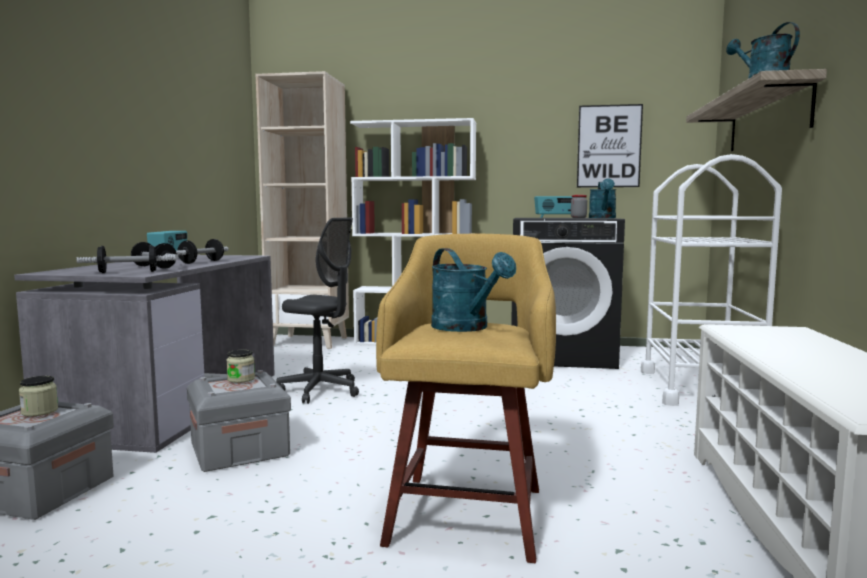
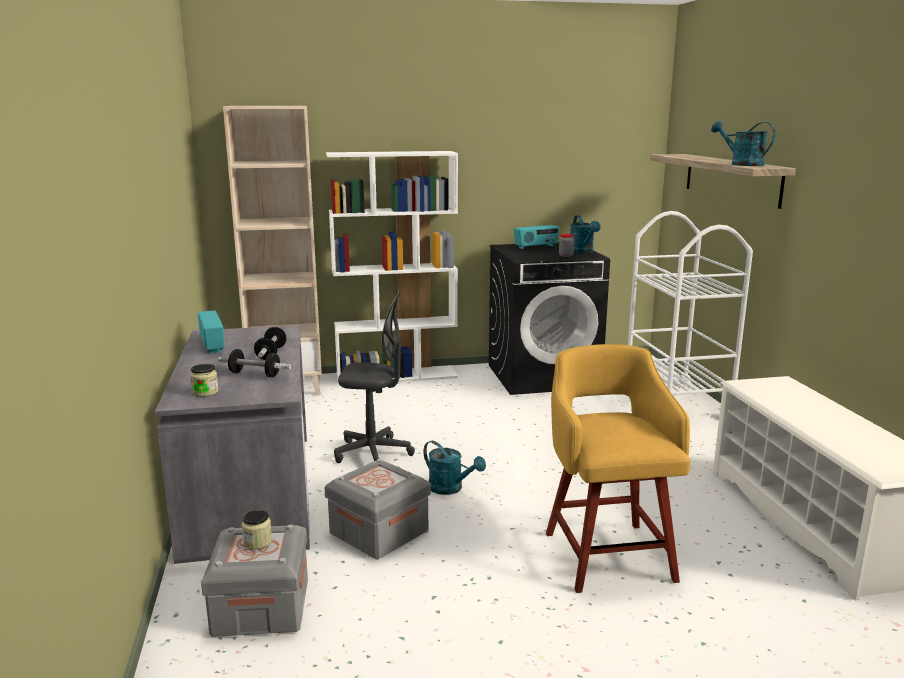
camera: 20 degrees left, 10 degrees up
dumbbell [76,245,176,273] -> none
jar [226,350,255,383] -> jar moved to [190,364,218,397]
turquoise watering can [431,248,516,332] -> turquoise watering can moved to [423,441,486,495]
picture [577,104,643,187] -> none

